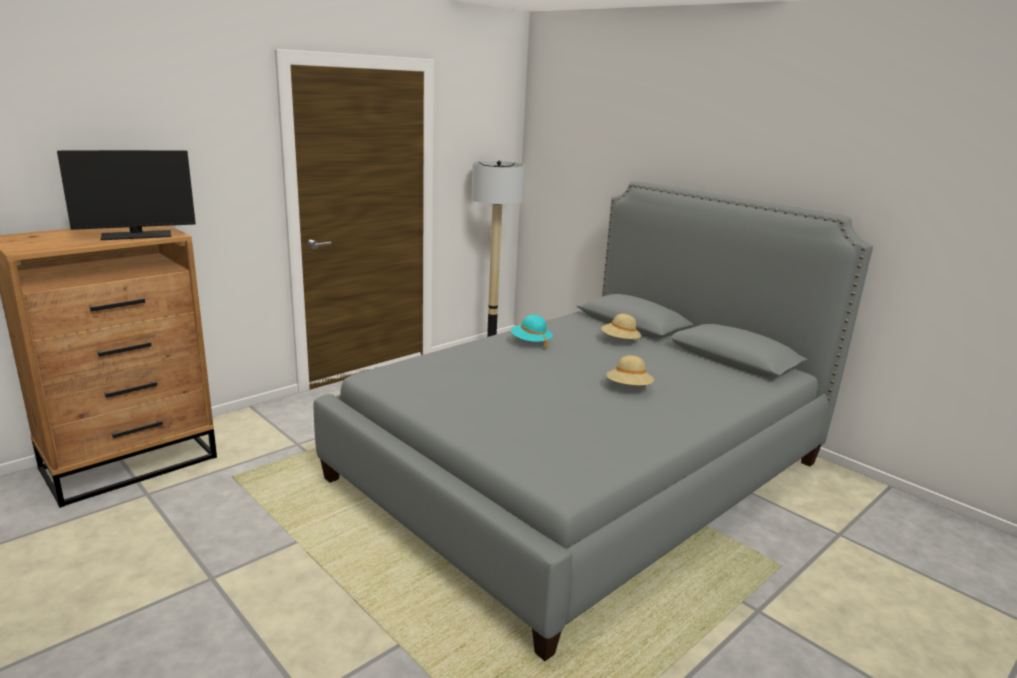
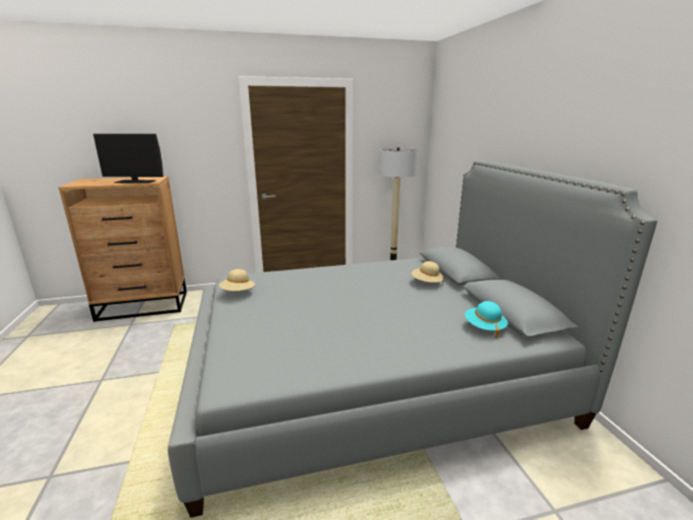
camera: 30 degrees right, 0 degrees up
turquoise hat [511,315,553,349] -> turquoise hat moved to [465,301,508,338]
beige hat [606,355,654,385] -> beige hat moved to [219,269,255,291]

